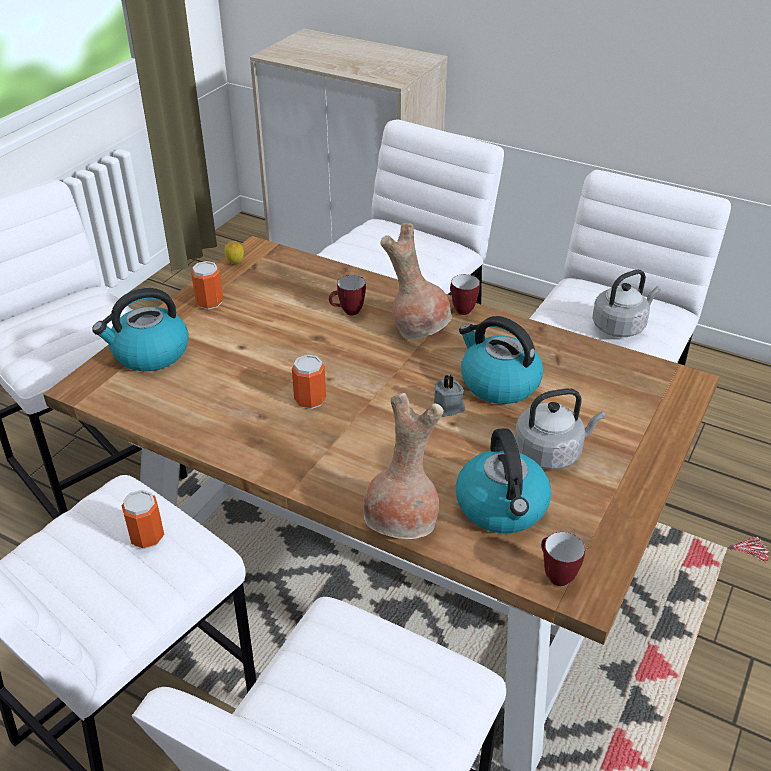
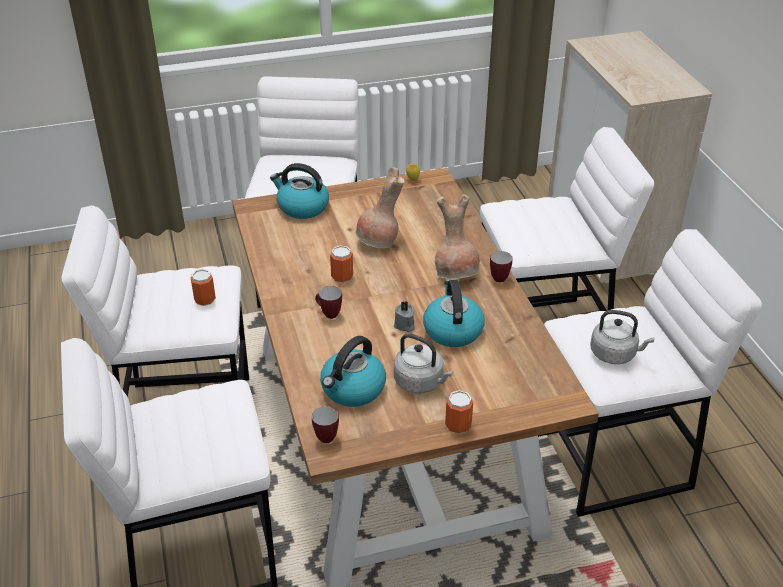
camera: 45 degrees right, 0 degrees up
can [191,261,223,309] -> can moved to [445,390,473,434]
mug [329,275,366,316] -> mug moved to [315,286,342,319]
brown vase [364,393,444,539] -> brown vase moved to [356,167,405,249]

